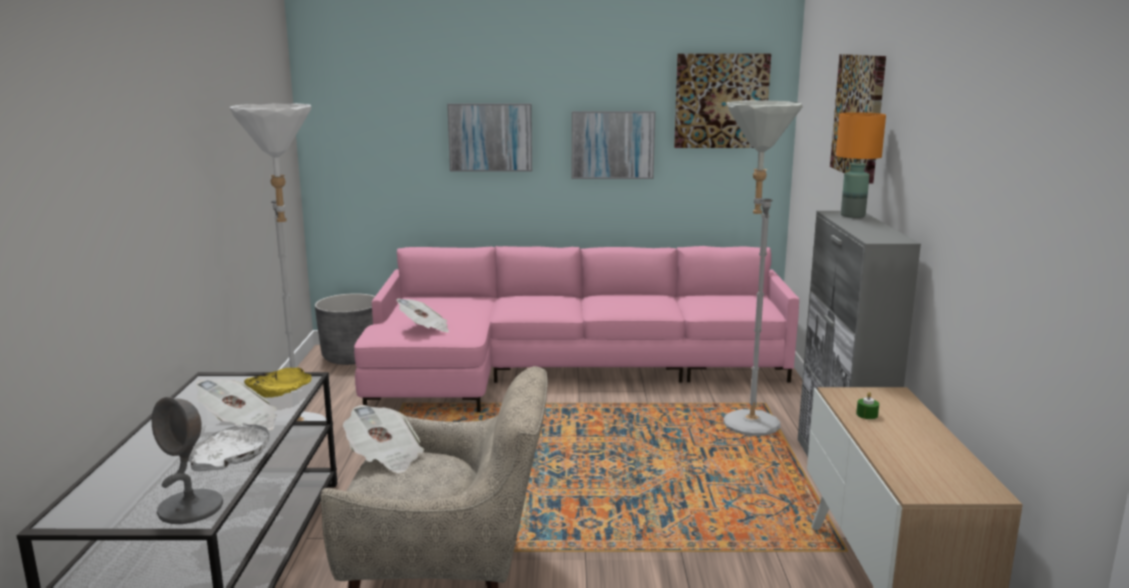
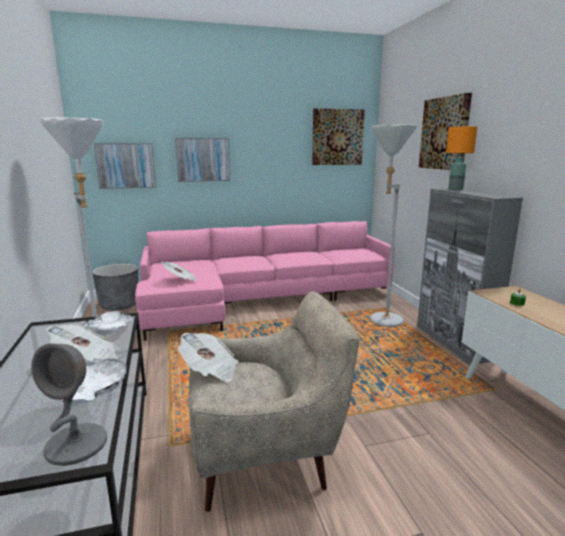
camera: 15 degrees left, 0 degrees up
yellow bowl [244,367,312,398] -> white bowl [80,311,131,336]
picture [572,111,655,179] -> picture moved to [94,143,156,189]

